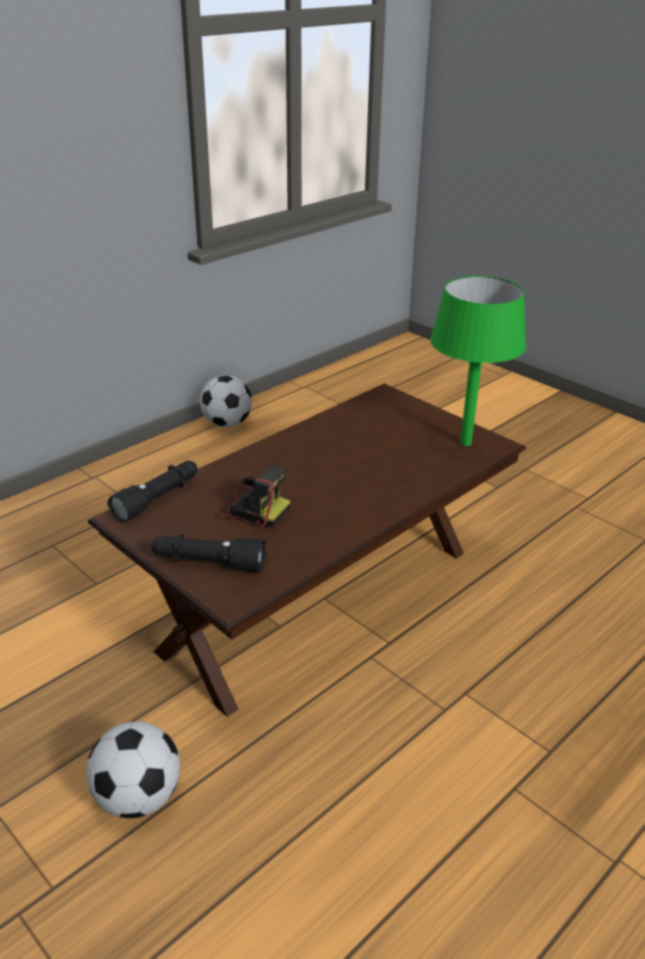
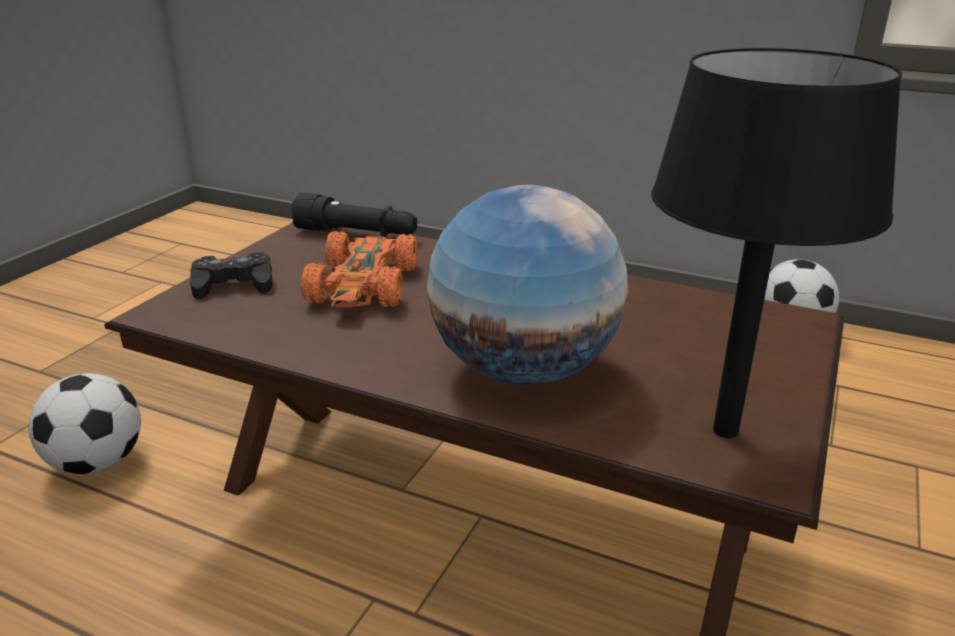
camera: 70 degrees right, 5 degrees down
black flashlight [152,534,266,573] -> black game controller [190,252,272,299]
camera [216,466,291,527] -> orange toy car [301,231,418,308]
green table lamp [430,276,526,446] -> black table lamp [651,48,902,438]
none -> globe [427,185,628,386]

